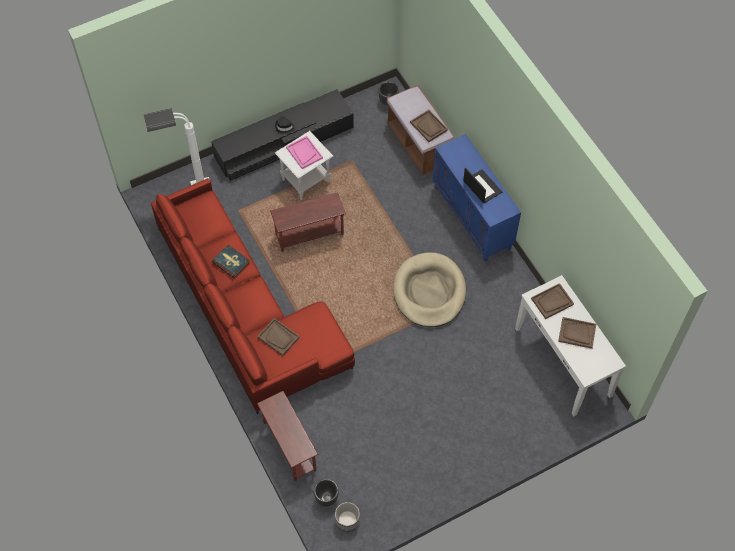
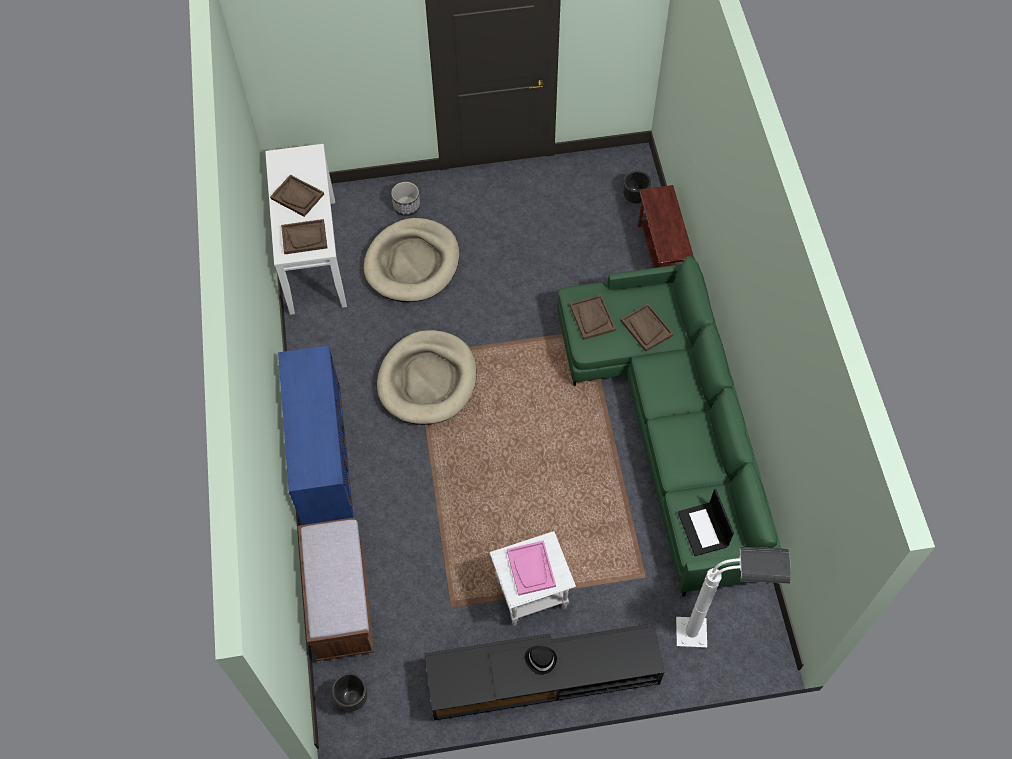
camera: 160 degrees left, 0 degrees up
red sofa [151,178,355,414] -> green sofa [557,256,781,597]
book [212,245,250,278] -> none
brown side table [270,192,346,252] -> none
planter [335,502,360,532] -> planter moved to [391,182,420,216]
brown tray [410,110,448,142] -> brown tray moved to [569,295,616,340]
laptop [463,168,502,203] -> laptop moved to [678,489,734,556]
none -> beige dog bed [364,218,459,302]

